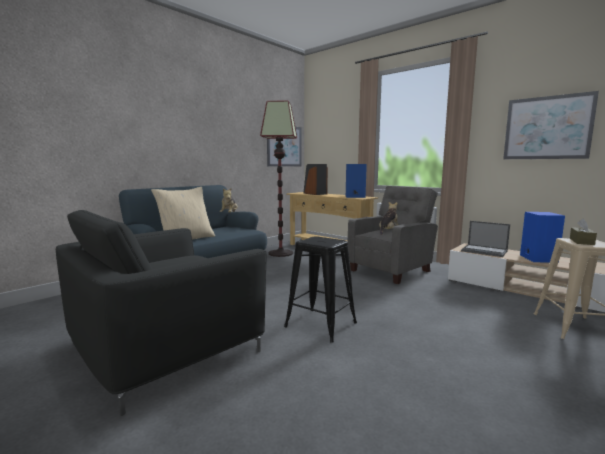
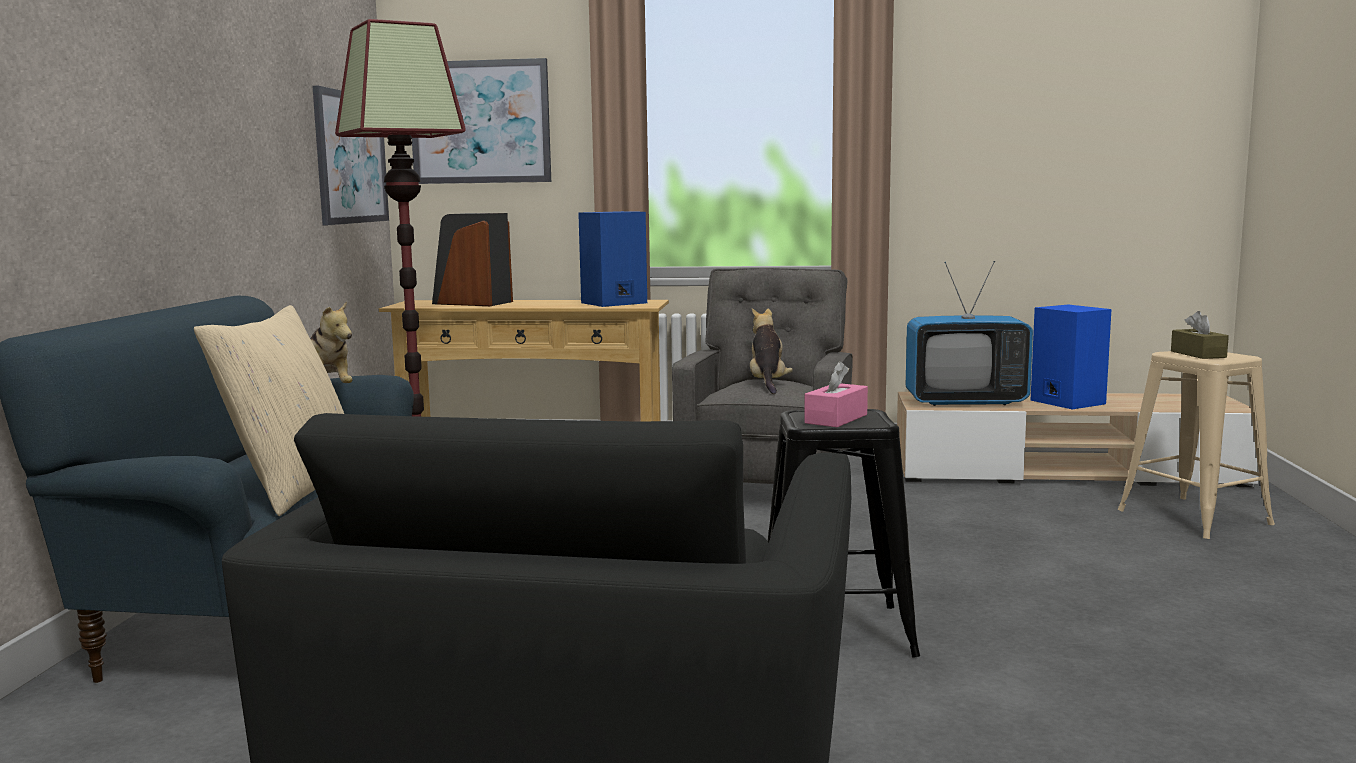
camera: 35 degrees left, 0 degrees up
laptop [461,221,510,257] -> television [906,261,1033,406]
picture [503,91,599,159] -> picture moved to [412,58,551,184]
none -> pink tissue box [804,361,868,427]

